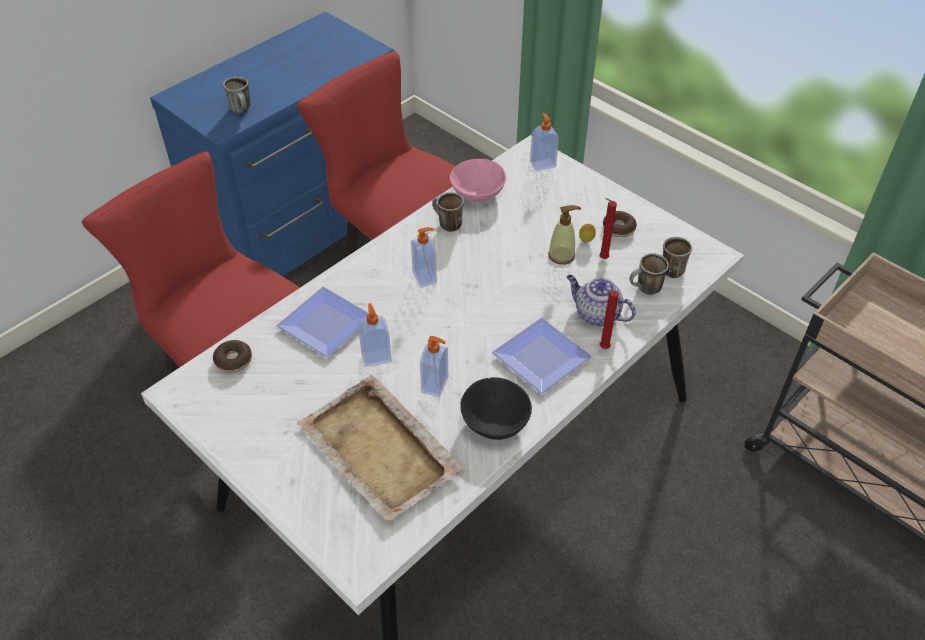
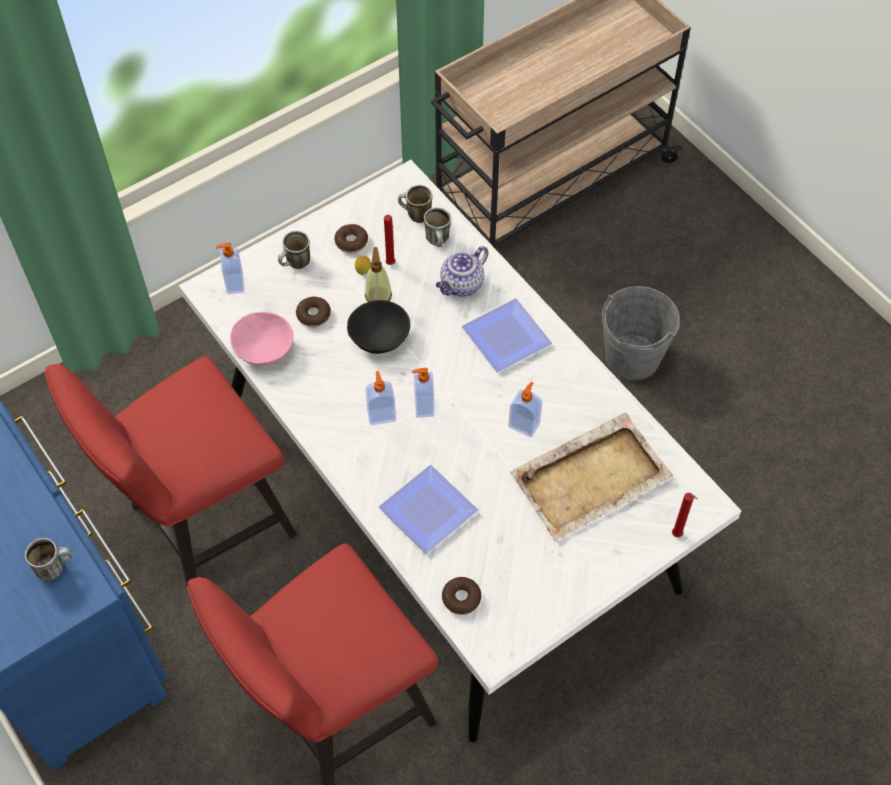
camera: 80 degrees left, 10 degrees up
soap dispenser [358,303,392,367] -> soap dispenser moved to [412,368,434,418]
mug [432,192,464,232] -> mug moved to [278,231,310,269]
black bowl [460,377,532,440] -> black bowl moved to [347,300,410,354]
red candle [600,290,619,349] -> red candle moved to [672,493,697,537]
none -> donut [296,297,331,327]
none -> grey bucket [602,286,680,381]

